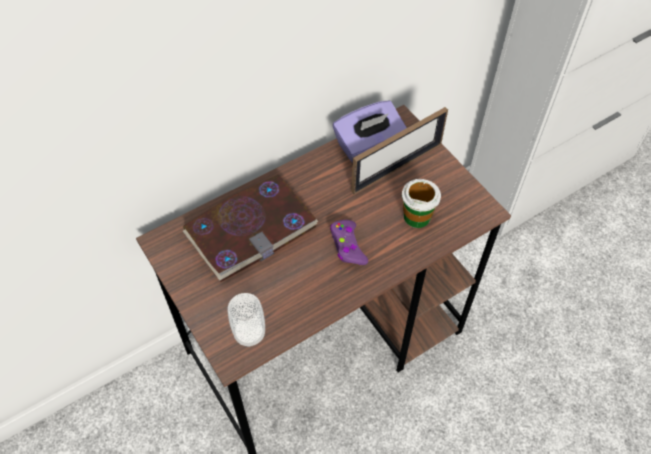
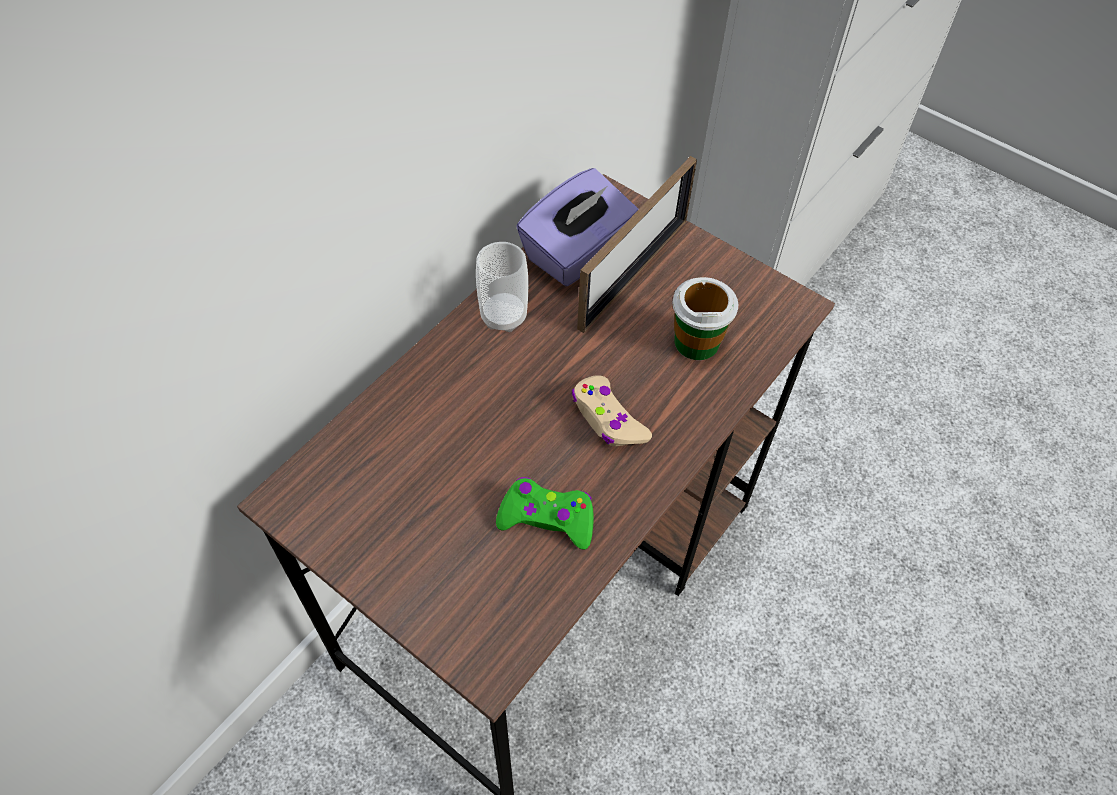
camera: 20 degrees left, 0 degrees up
book [183,174,318,282] -> none
cup [227,293,265,347] -> cup moved to [476,242,528,332]
purple game controller [330,220,368,265] -> beige game controller [572,375,652,446]
none -> green game controller [496,477,594,550]

